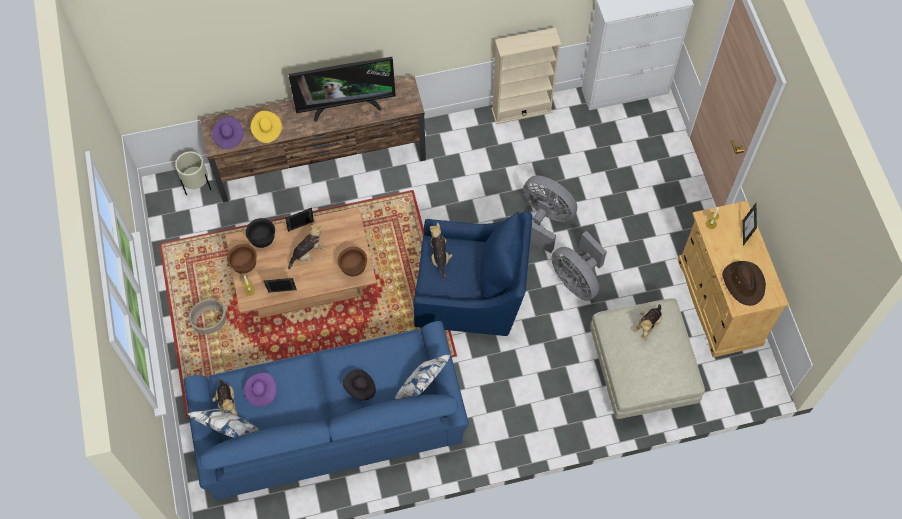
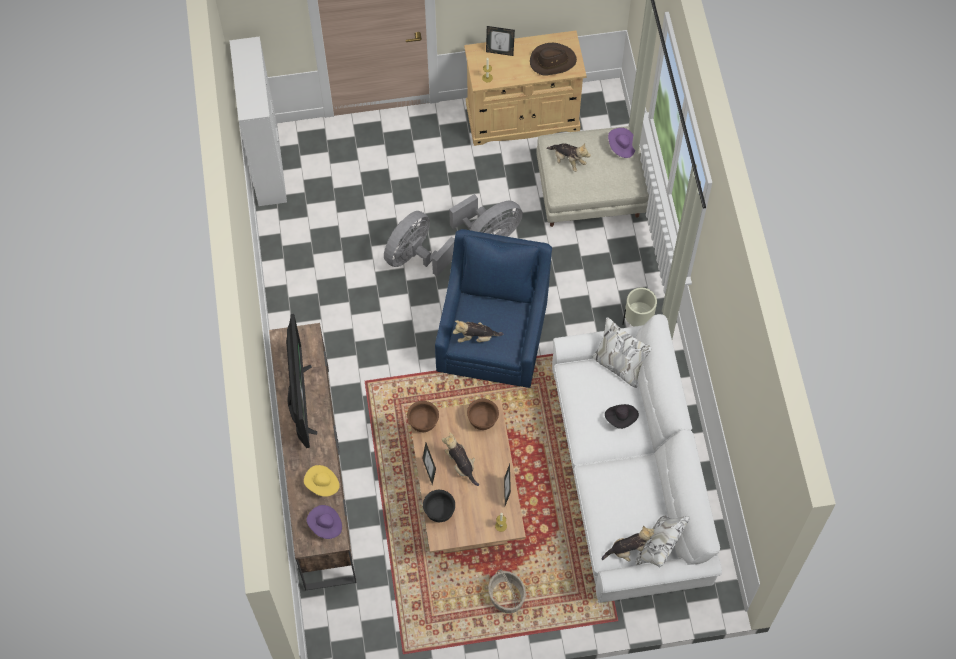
camera: 85 degrees left, 0 degrees up
beige planter [175,151,211,195] -> beige planter moved to [622,288,657,327]
blue sofa [184,321,469,500] -> white sofa [552,314,722,603]
brown bowl [227,244,257,274] -> brown bowl moved to [407,401,439,432]
purple hat [244,373,277,406] -> purple hat moved to [608,128,635,158]
beige bookcase [491,27,562,124] -> none

